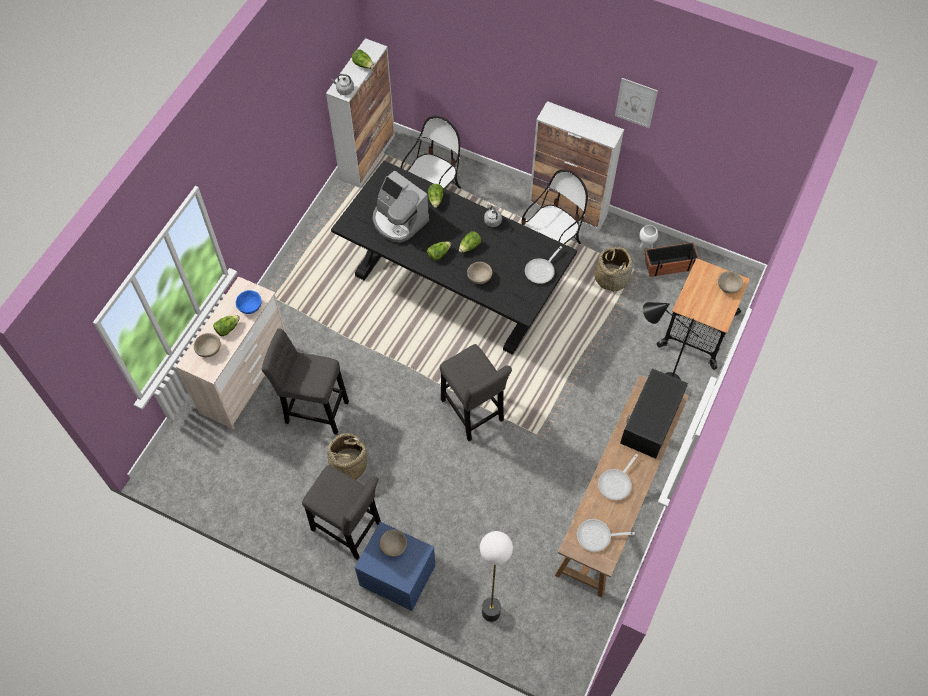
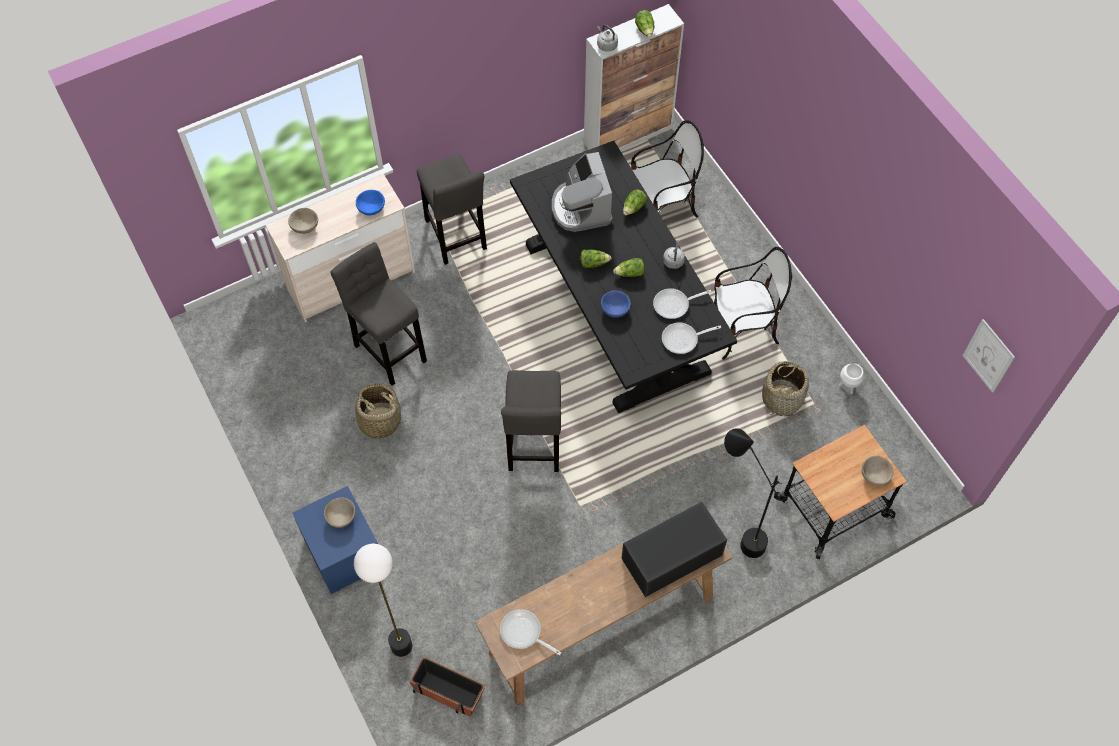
camera: 35 degrees right, 0 degrees up
lettuce [213,315,240,336] -> none
grey stool [302,465,381,560] -> grey stool moved to [417,153,487,265]
beige bowl [467,262,492,284] -> blue bowl [601,291,631,318]
cabinet [529,101,624,232] -> none
frying pan [598,454,638,500] -> frying pan moved to [653,288,711,319]
picture [615,78,658,128] -> picture moved to [963,319,1015,393]
planter [645,242,699,277] -> planter moved to [409,656,485,717]

